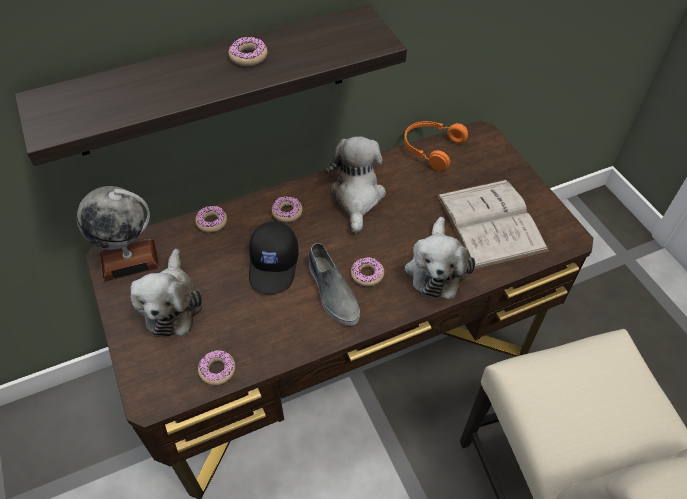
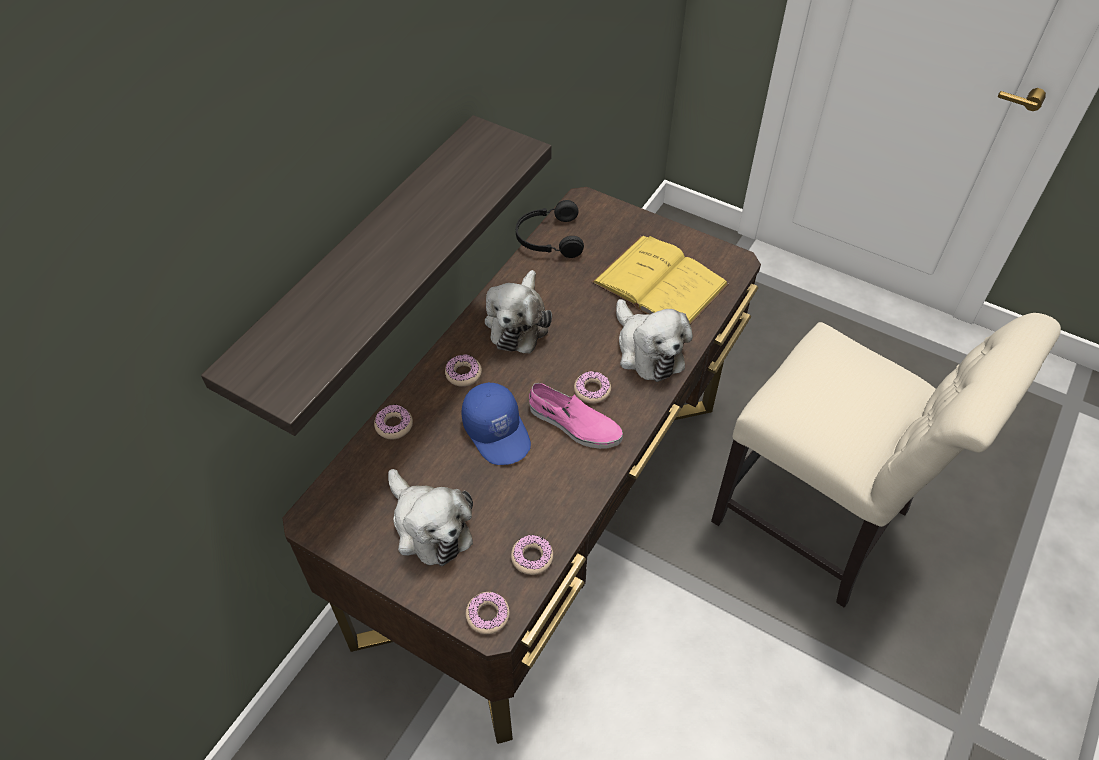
camera: 35 degrees left, 0 degrees up
globe [77,186,159,282] -> none
donut [229,37,268,66] -> donut moved to [466,592,510,634]
black cap [249,222,298,294] -> blue cap [461,382,531,465]
grey shoe [308,243,360,326] -> pink shoe [529,383,623,449]
plush toy [325,136,386,233] -> plush toy turned 135 degrees counterclockwise [485,270,552,353]
orange headphones [404,121,468,171] -> black headphones [516,200,584,258]
white book [436,180,549,270] -> yellow book [592,236,729,325]

